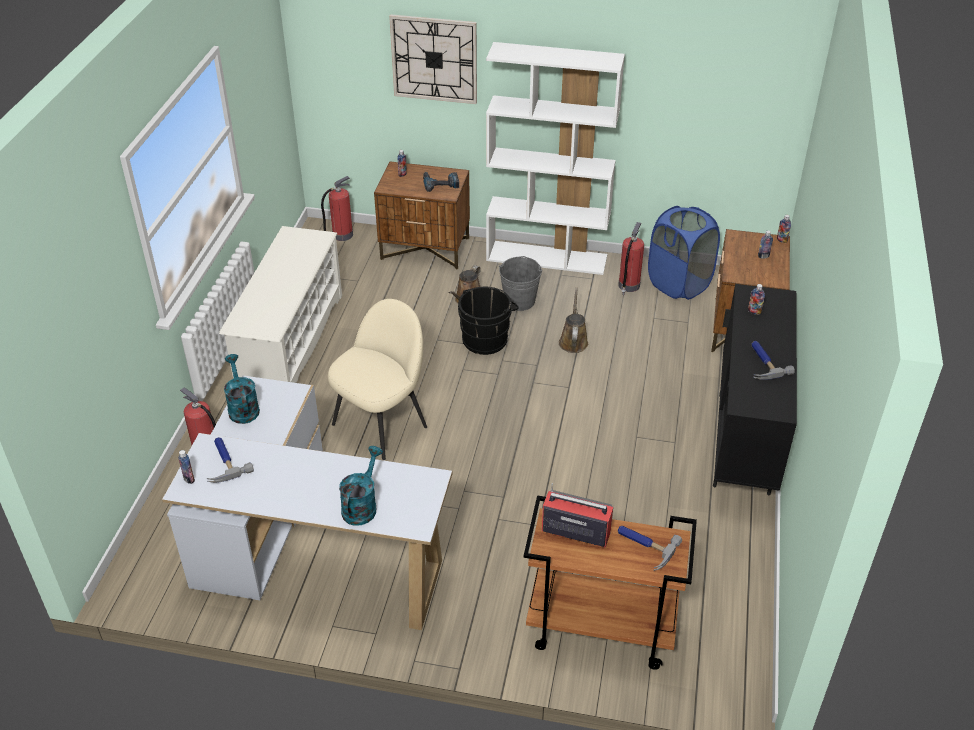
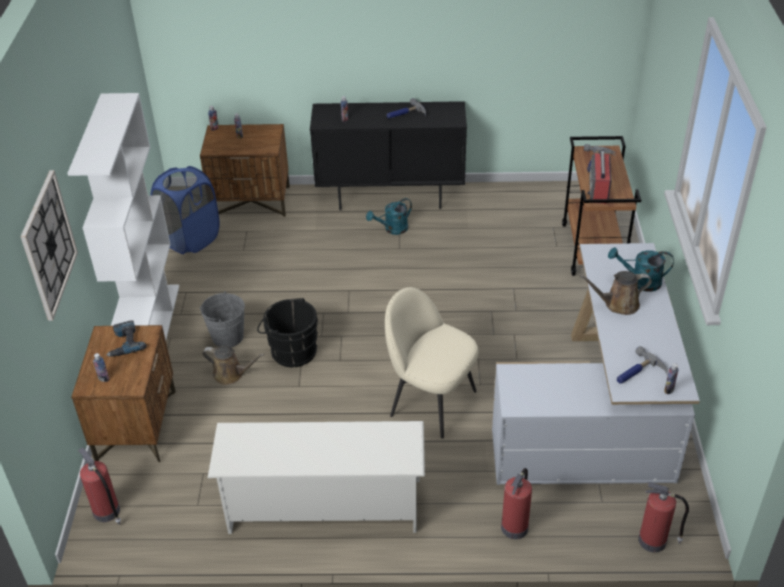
camera: 100 degrees left, 0 degrees up
turquoise watering can [224,354,260,424] -> turquoise watering can moved to [366,198,412,235]
brown watering can [559,288,588,353] -> brown watering can moved to [580,271,652,315]
fire extinguisher [618,222,644,295] -> fire extinguisher moved to [638,482,689,552]

